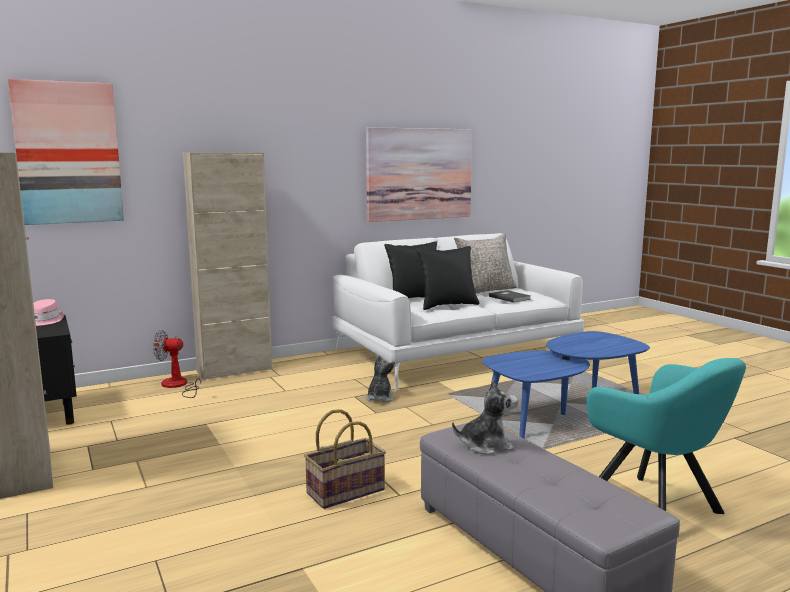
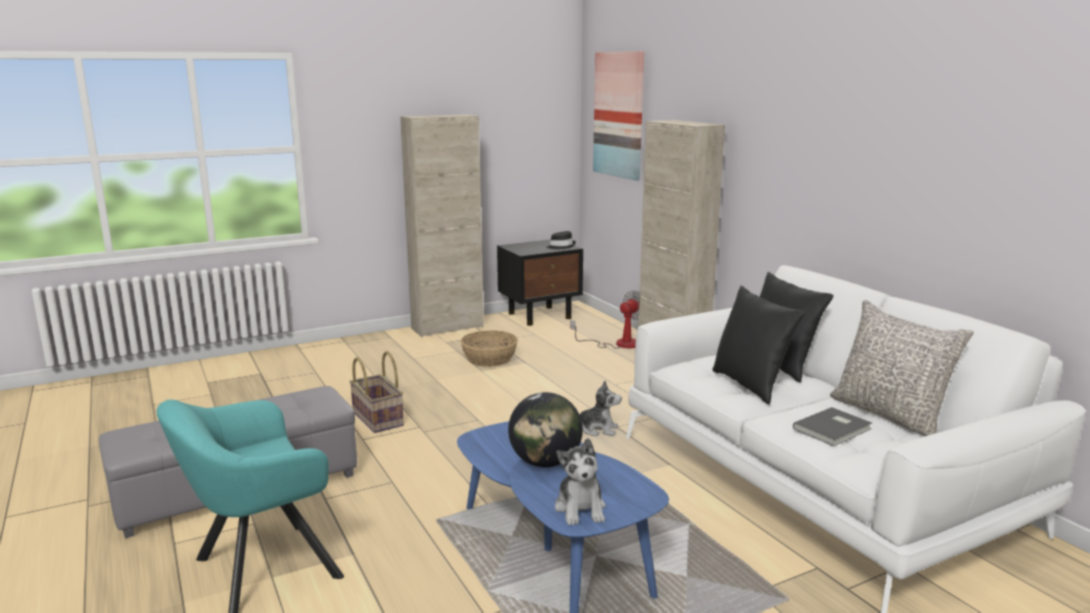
camera: 90 degrees right, 5 degrees up
pink hat [33,299,64,326] -> black hat [546,231,576,250]
fan [153,330,202,398] -> fan turned 45 degrees clockwise [570,290,640,349]
picture [366,127,472,222] -> none
plush toy [452,379,518,455] -> plush toy moved to [555,438,606,525]
none -> basket [460,330,518,367]
none -> globe [508,392,583,468]

